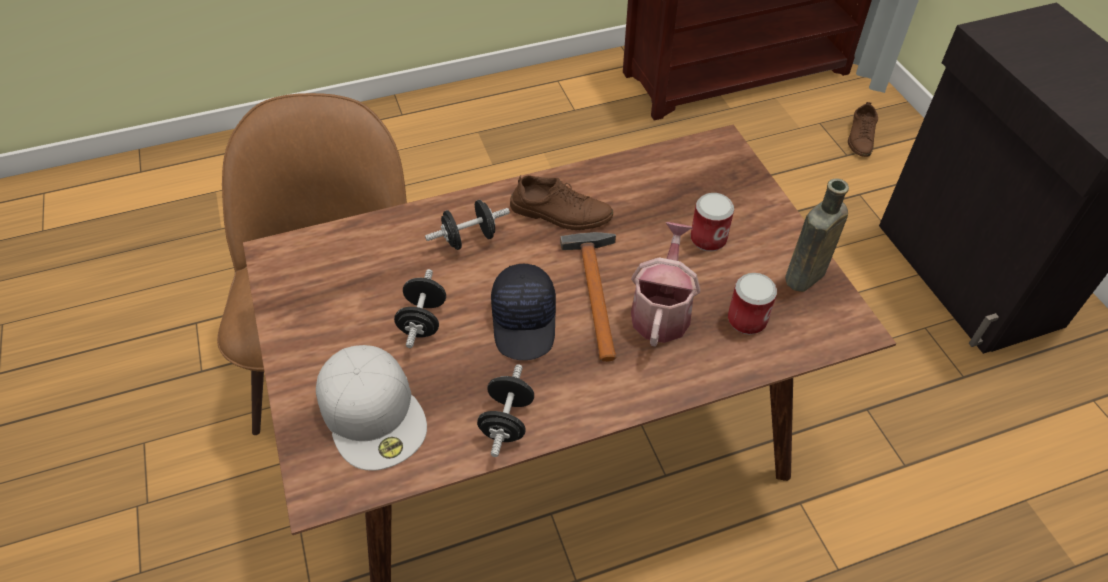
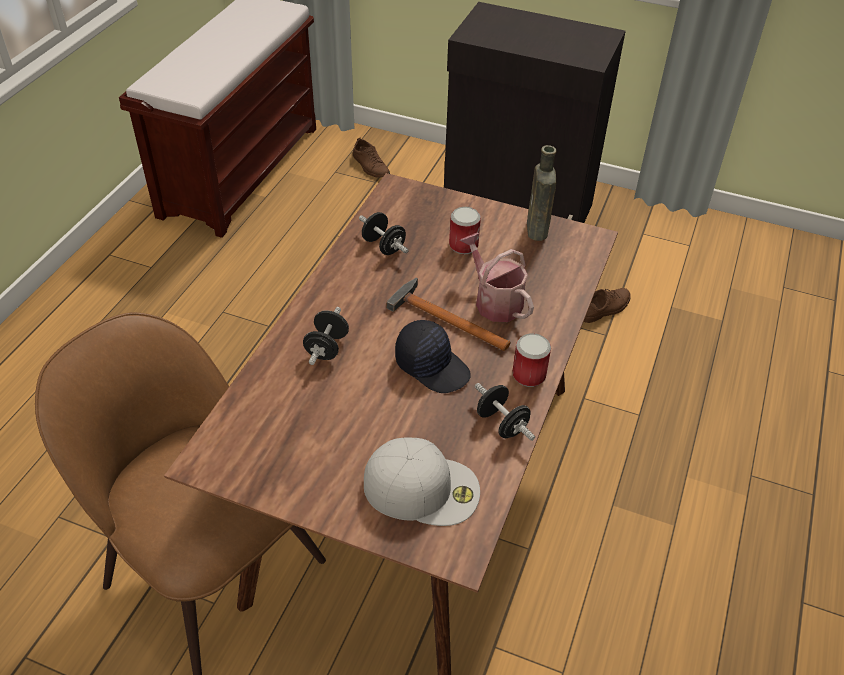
camera: 50 degrees left, 5 degrees down
black dumbbell [394,269,446,348] -> black dumbbell moved to [359,212,409,255]
brown shoe [510,175,613,230] -> brown shoe moved to [584,288,631,323]
can [728,273,777,335] -> can moved to [512,333,551,387]

